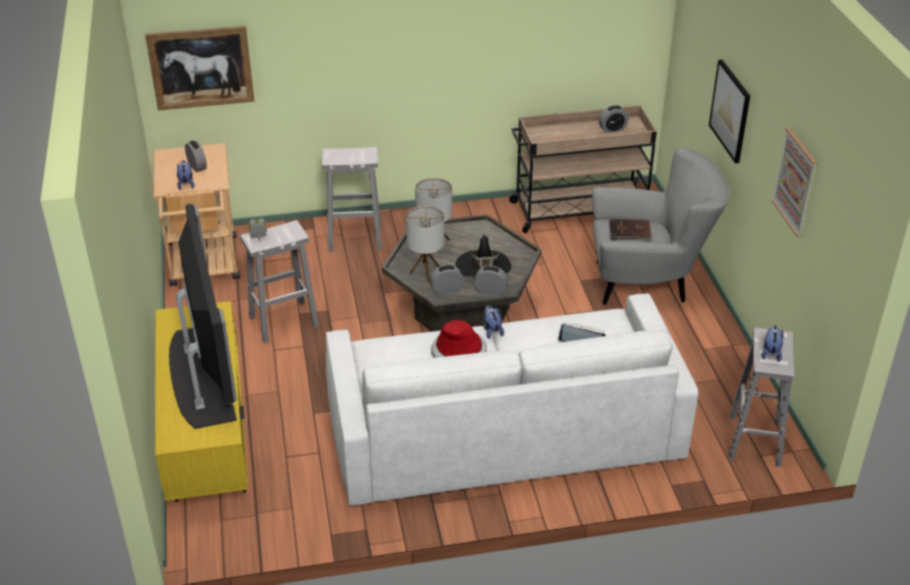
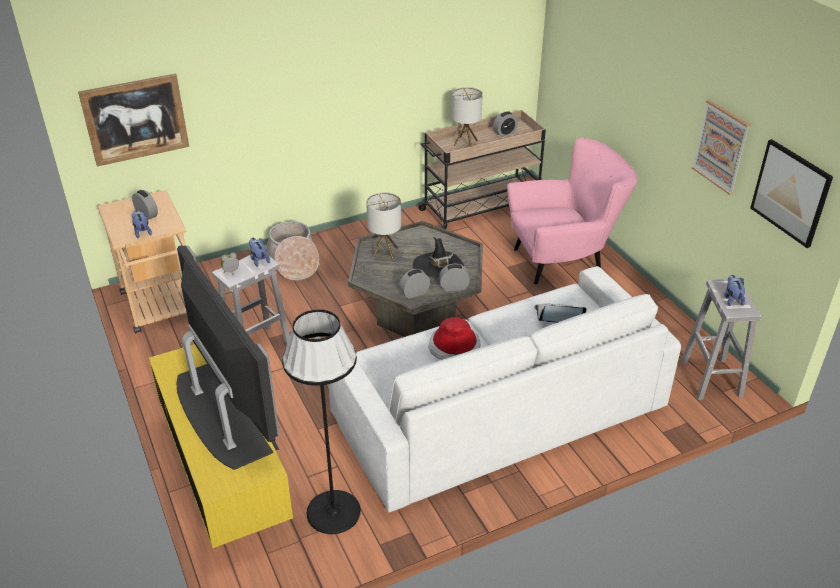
camera: 15 degrees left, 0 degrees up
white stool [322,147,382,251] -> basket [266,221,320,281]
table lamp [406,206,444,283] -> table lamp moved to [452,87,483,147]
plush toy [484,305,504,339] -> plush toy moved to [249,238,270,267]
grey armchair [592,147,729,305] -> pink armchair [507,138,638,285]
brown book [609,219,653,241] -> none
picture [709,59,750,163] -> picture moved to [750,139,833,248]
none -> black floor lamp [282,309,361,534]

